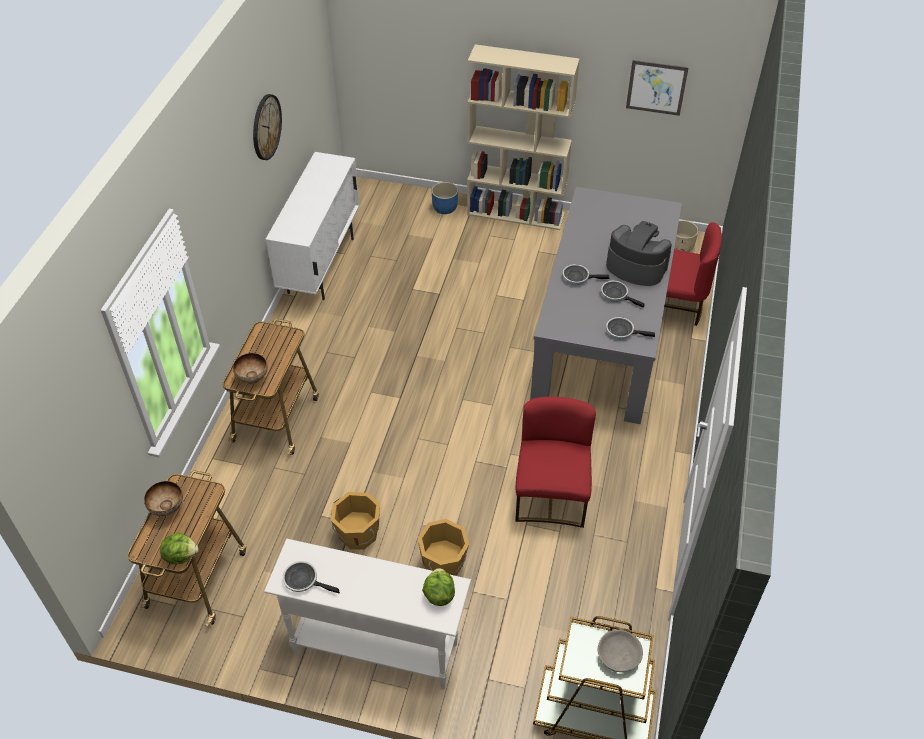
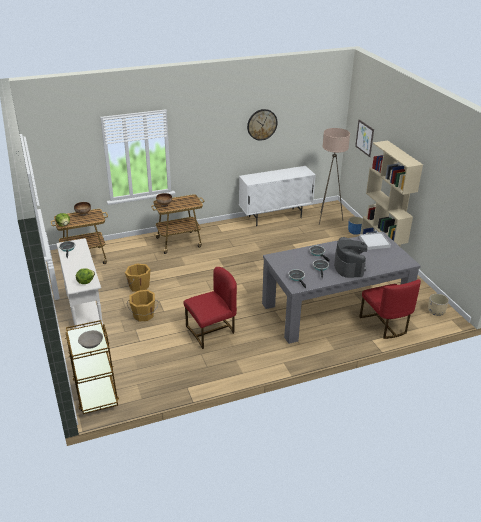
camera: 55 degrees right, 15 degrees down
picture [626,60,689,116] -> picture moved to [355,119,374,157]
none -> beige floor lamp [319,128,350,225]
none -> white tray [359,232,391,250]

